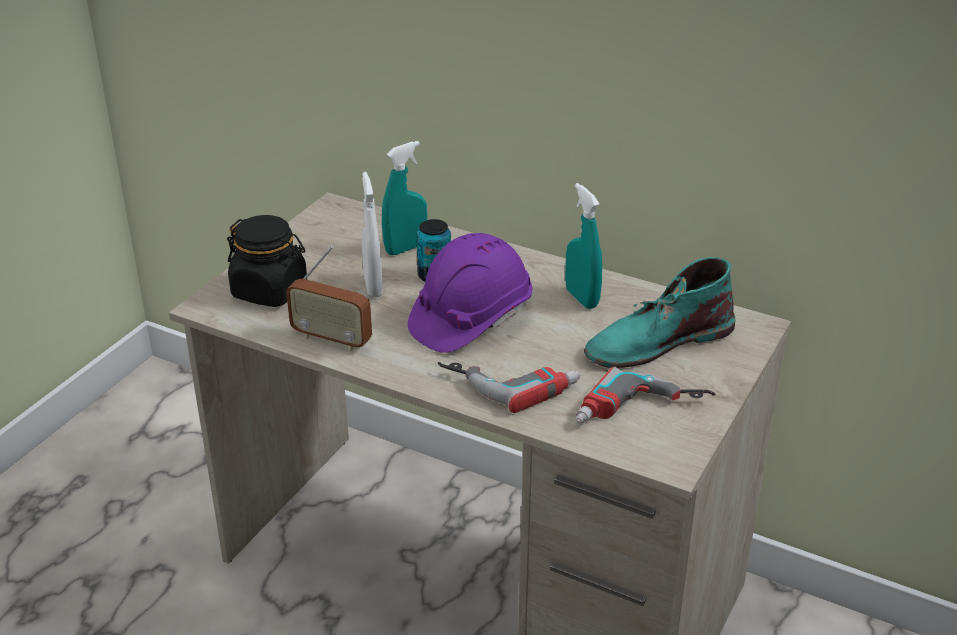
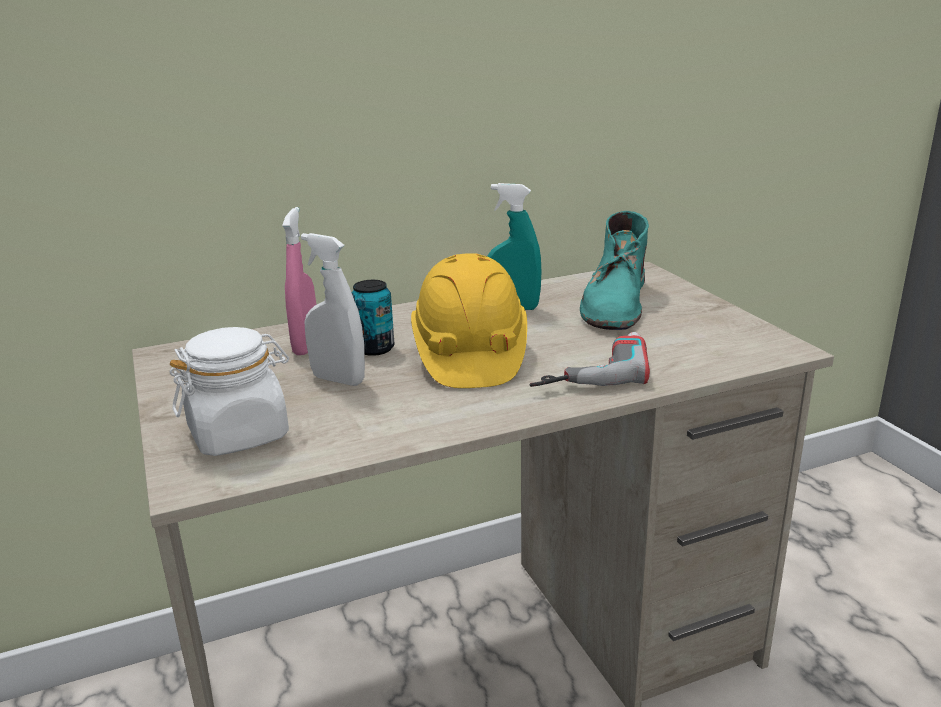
camera: 50 degrees left, 10 degrees down
black jar [227,215,307,307] -> white jar [169,327,289,456]
radio [286,246,372,351] -> none
turquoise spray bottle [382,141,427,255] -> pink spray bottle [282,207,316,355]
purple hard hat [408,233,532,353] -> yellow hard hat [411,253,527,388]
power drill [576,367,715,424] -> none

